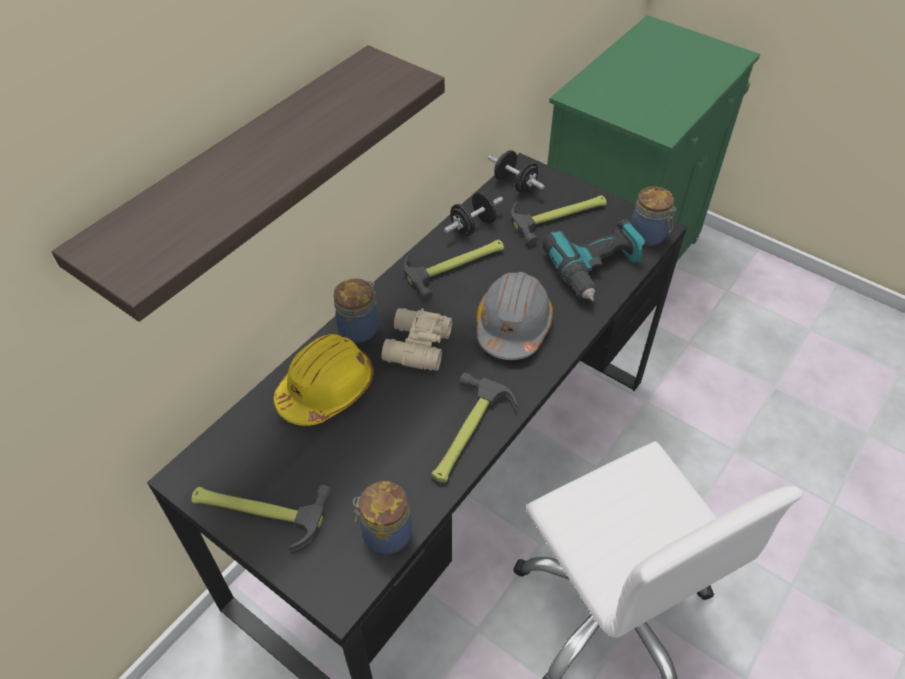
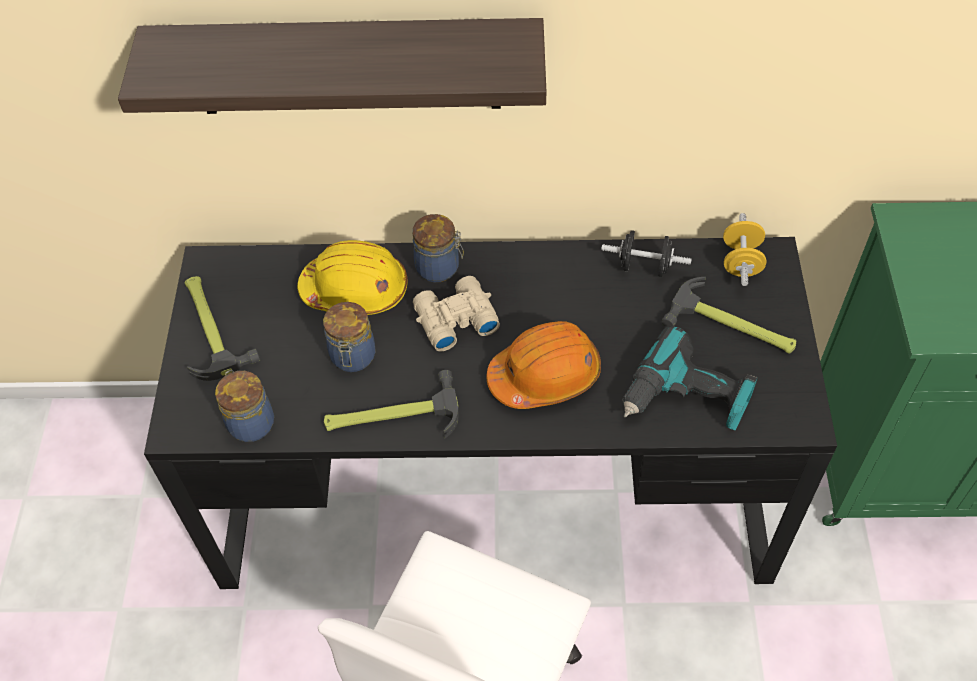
camera: 55 degrees right, 5 degrees up
hammer [404,240,504,301] -> none
grey hard hat [476,272,553,360] -> orange hard hat [487,321,601,409]
black dumbbell [488,150,545,193] -> yellow dumbbell [723,213,767,286]
jar [630,186,677,246] -> jar moved to [323,302,375,372]

